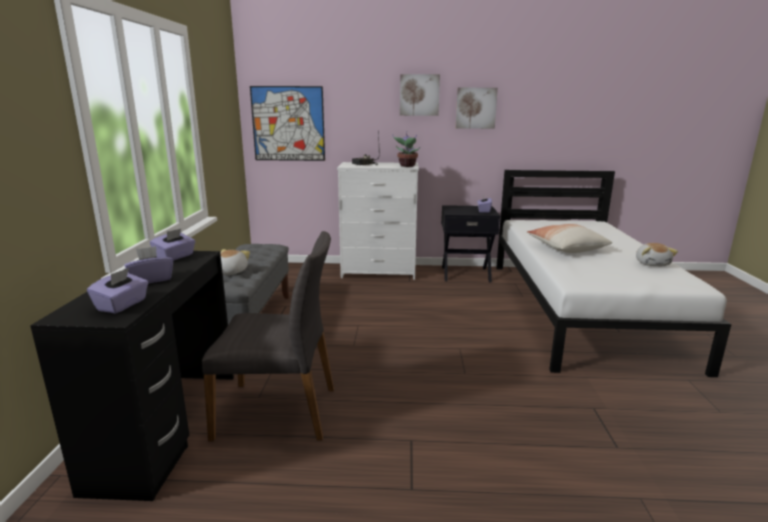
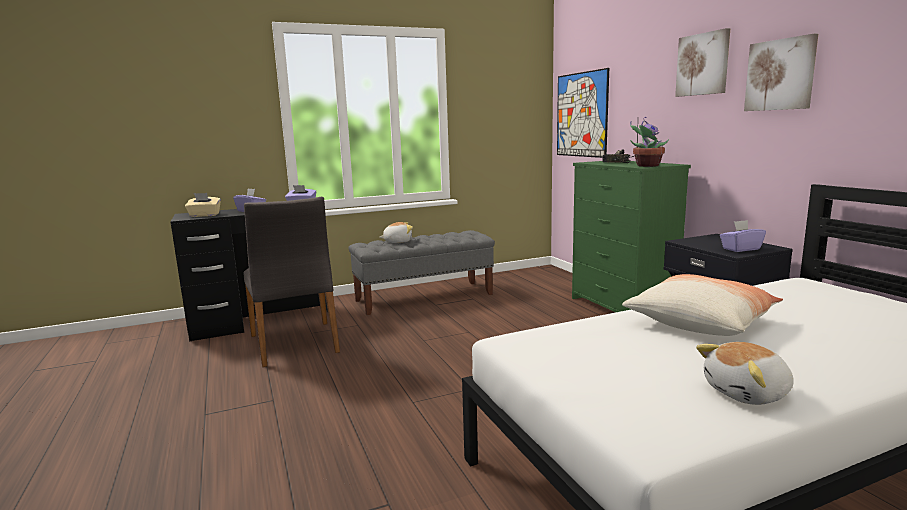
camera: 65 degrees right, 5 degrees down
purple tissue box [87,268,148,313] -> beige tissue box [185,193,221,217]
white dresser [337,162,419,280] -> green dresser [572,161,691,312]

